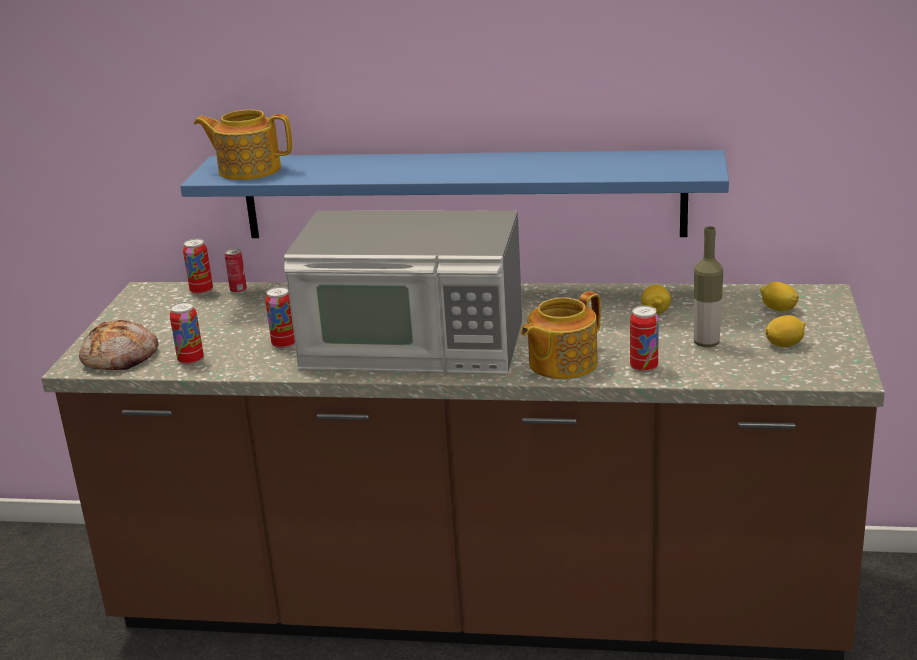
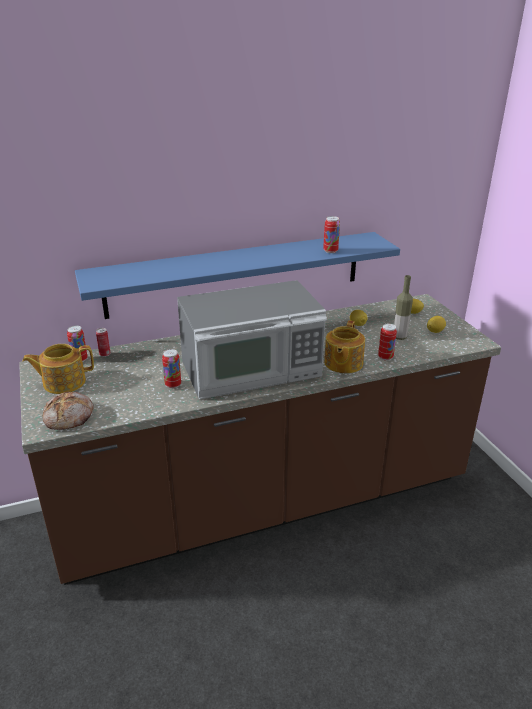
camera: 30 degrees left, 5 degrees up
can [170,302,204,366] -> can moved to [323,216,340,253]
teapot [194,109,292,180] -> teapot moved to [22,344,94,394]

